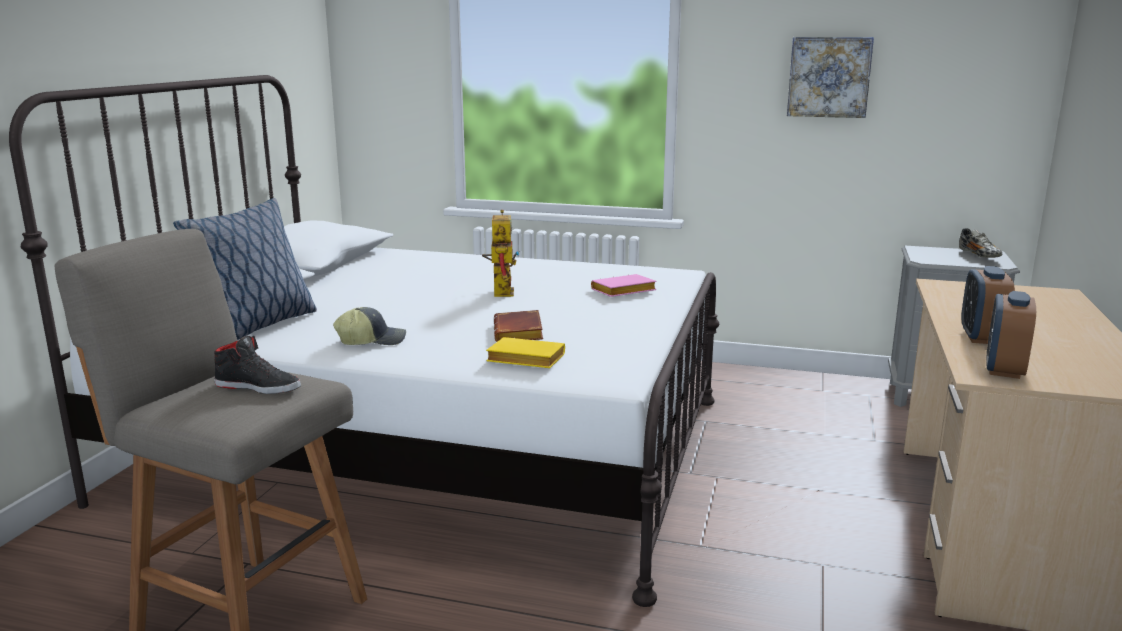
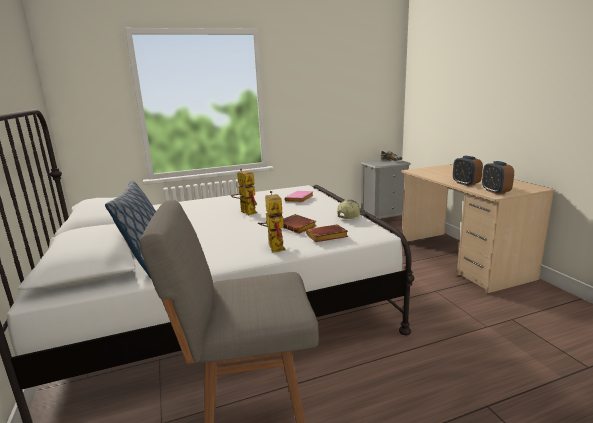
camera: 35 degrees left, 0 degrees up
black shoe [214,336,301,394] -> none
cap [333,307,406,345] -> cap moved to [337,200,365,219]
yellow book [486,337,565,368] -> brown book [306,224,348,242]
picture [787,37,874,118] -> none
none -> toy robot [258,191,286,252]

